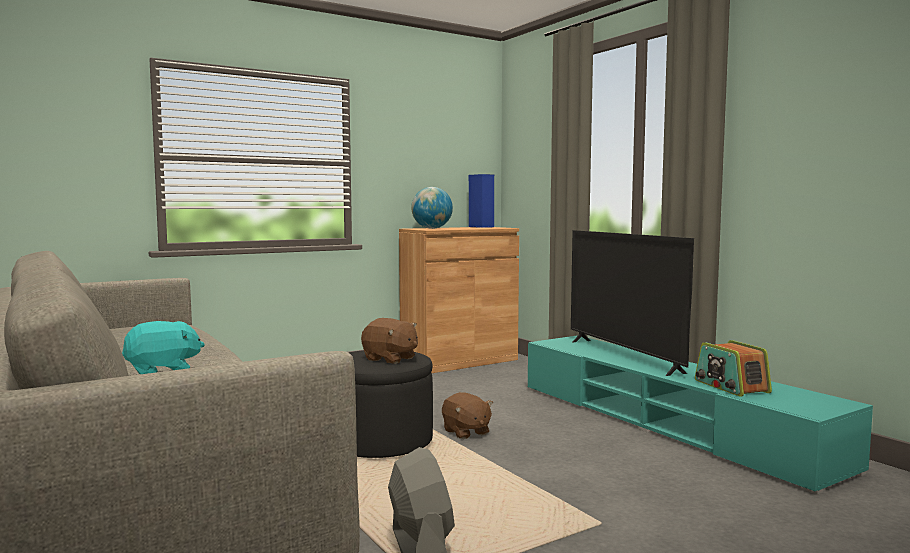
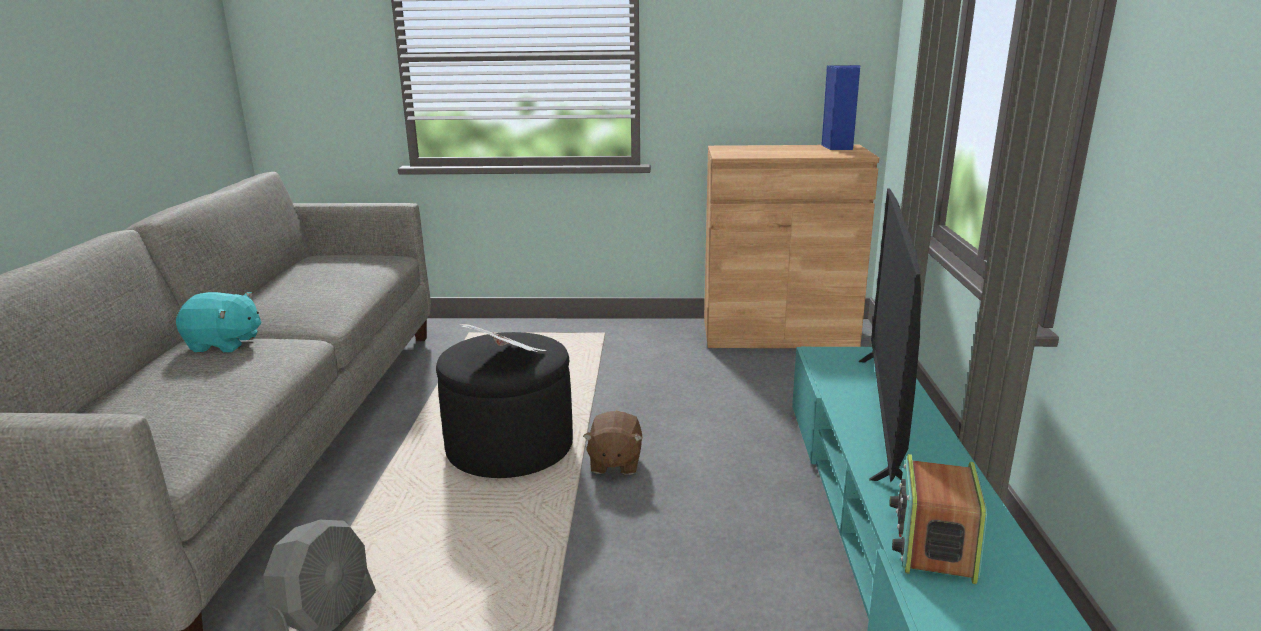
camera: 35 degrees right, 15 degrees up
brown plush toy [361,318,418,364] -> newspaper [460,324,547,352]
globe [411,187,453,229] -> none

